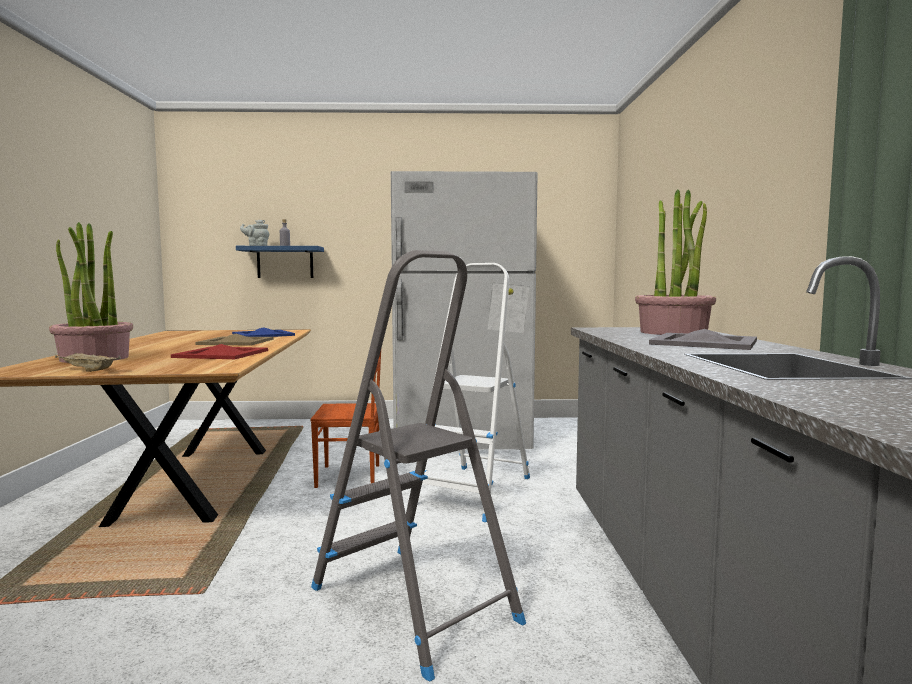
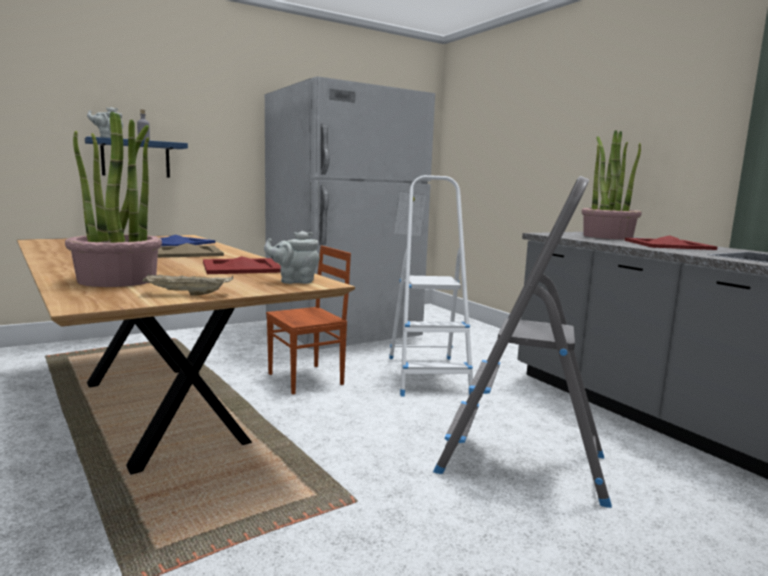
camera: 30 degrees left, 5 degrees up
grey tray [649,329,757,350] -> red tray [625,235,717,250]
none -> grey teapot [264,231,320,284]

